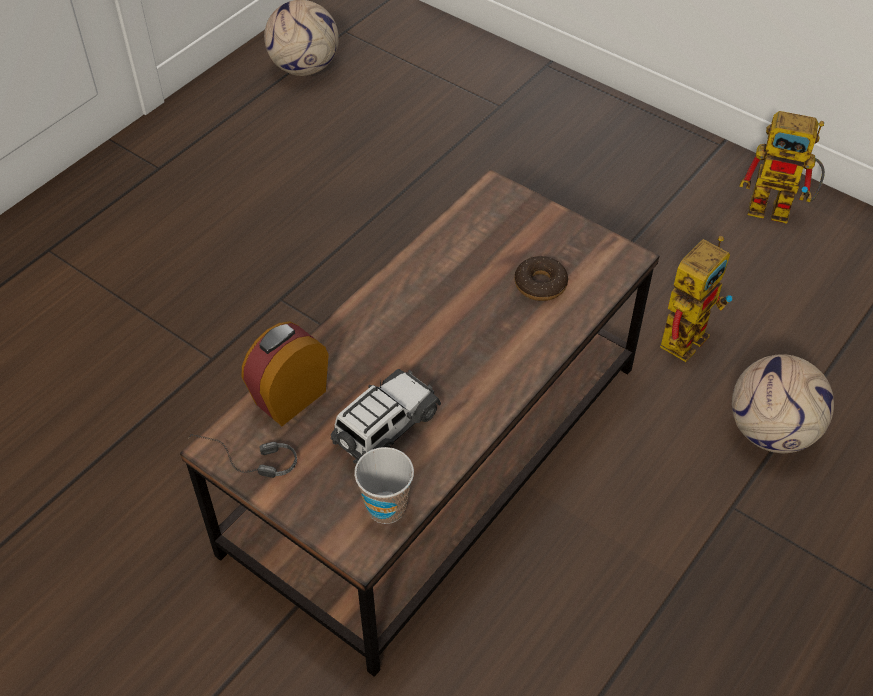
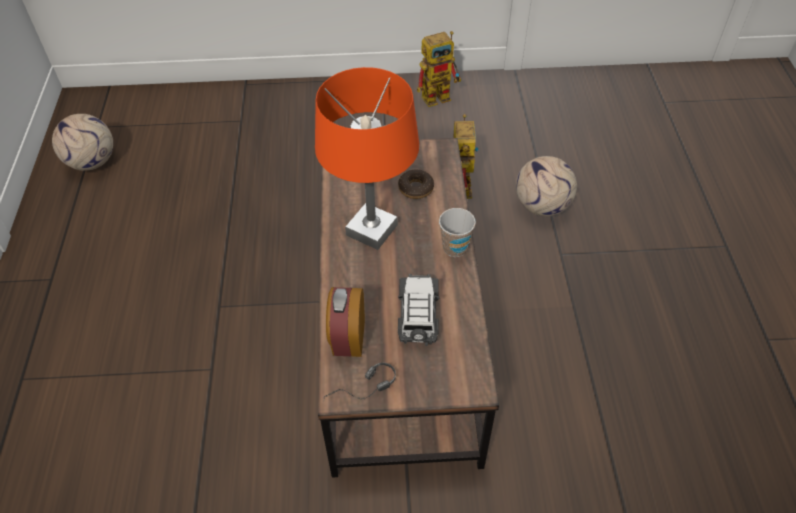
camera: 40 degrees left, 0 degrees up
cup [354,447,414,524] -> cup moved to [439,208,476,257]
none -> orange table lamp [315,67,419,250]

